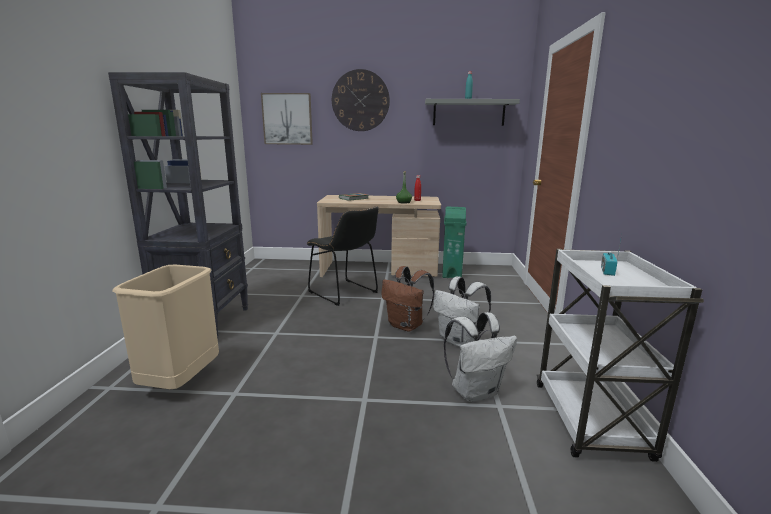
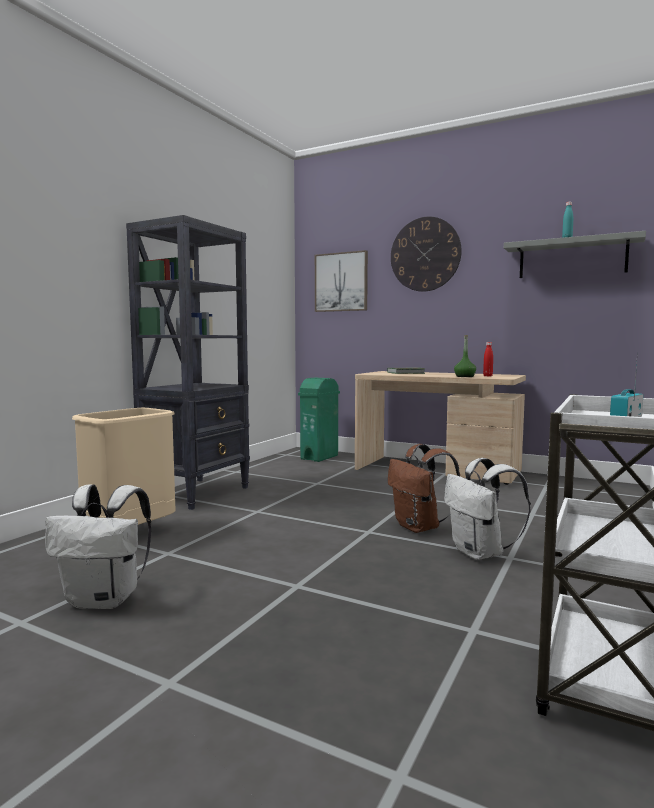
camera: 25 degrees right, 10 degrees down
black chair [307,206,379,306] -> none
green trash can [442,207,467,278] -> green trash can moved to [298,378,340,462]
white backpack [444,312,517,402] -> white backpack moved to [45,484,151,609]

